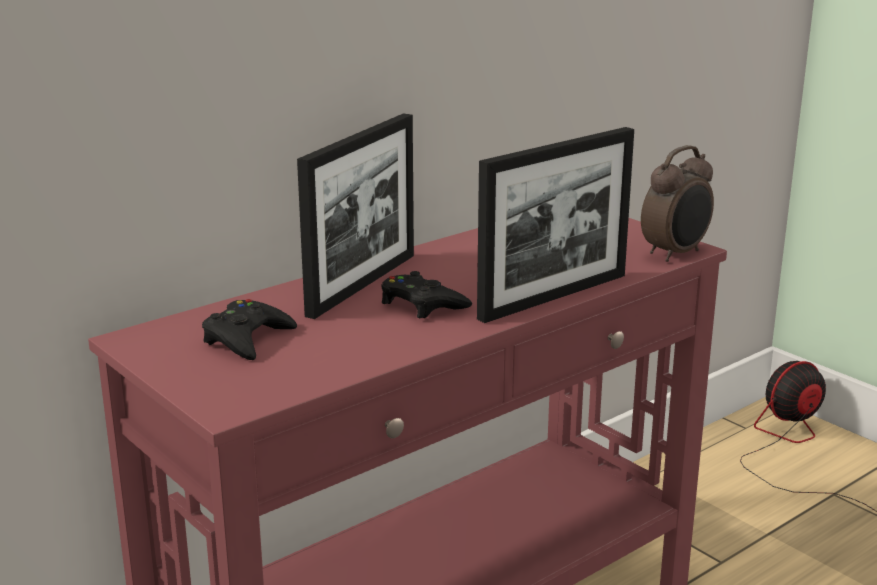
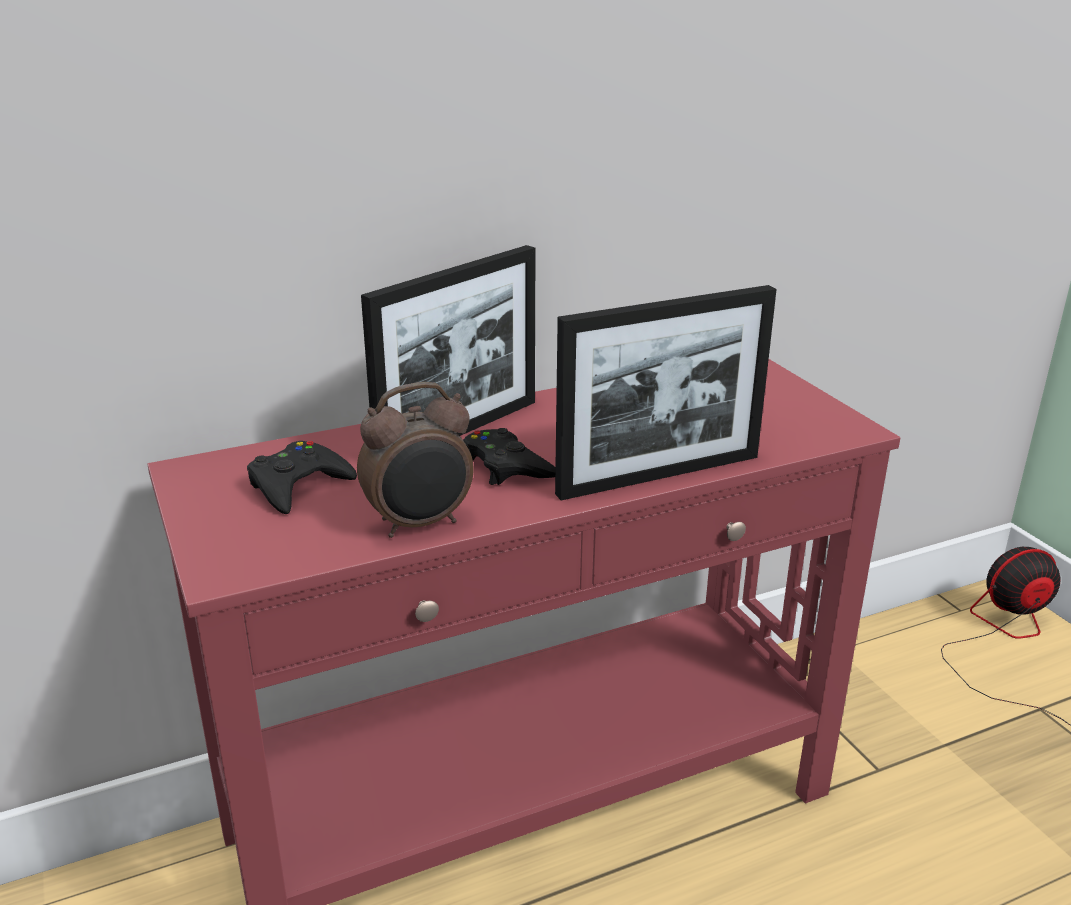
camera: 15 degrees right, 5 degrees up
alarm clock [641,145,714,262] -> alarm clock moved to [357,382,474,538]

